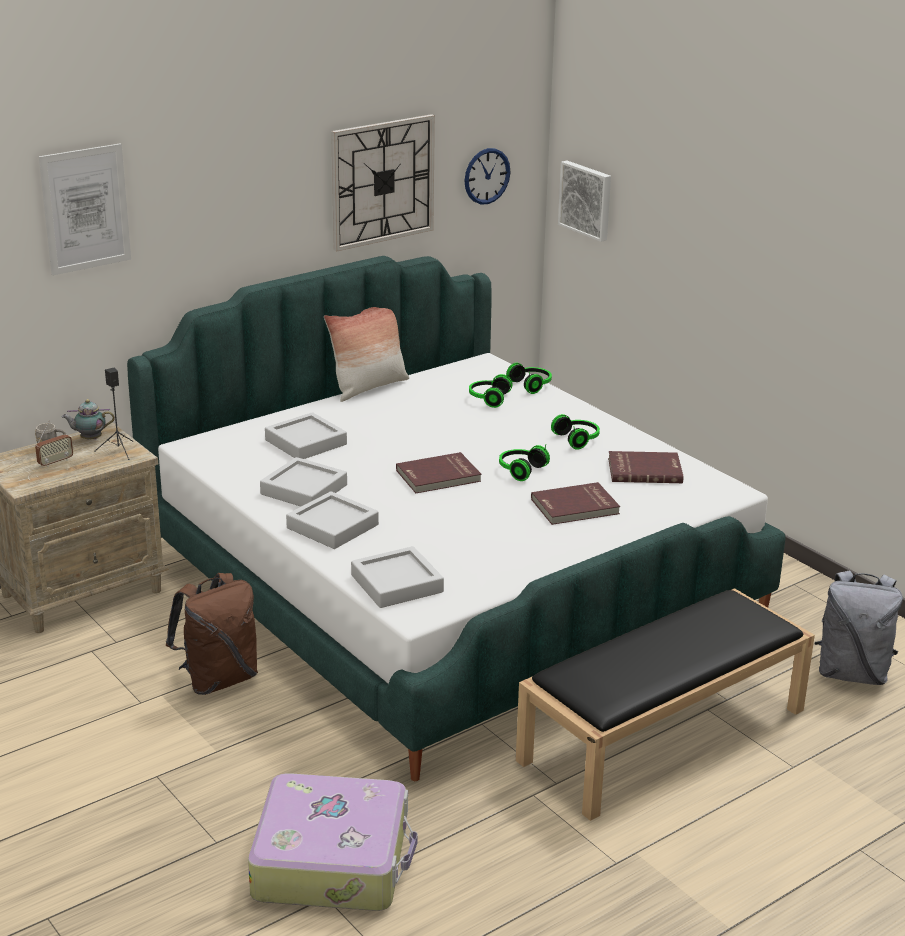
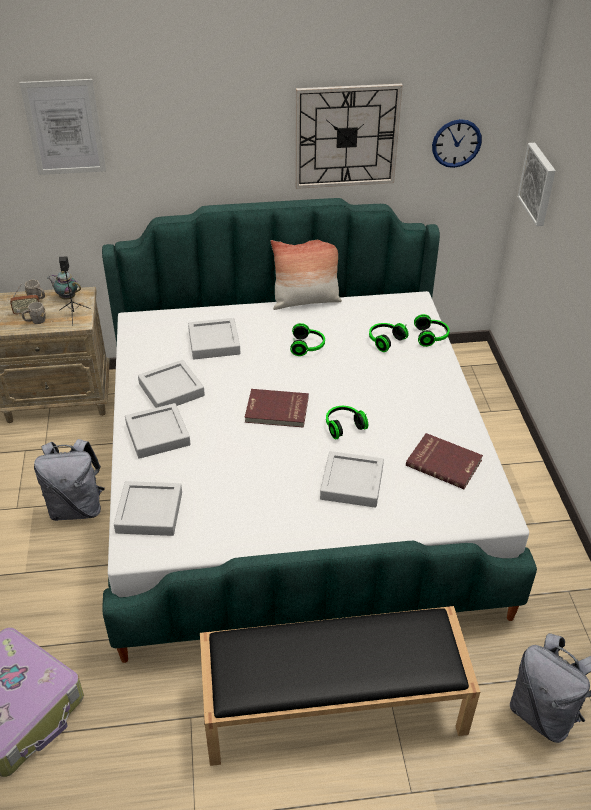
camera: 30 degrees right, 15 degrees up
brown backpack [166,573,258,695] -> grey backpack [34,439,105,521]
red book [531,482,620,525] -> grey tray [320,451,384,508]
headphones [551,414,600,450] -> headphones moved to [290,323,325,356]
none -> grey mug [22,302,46,324]

